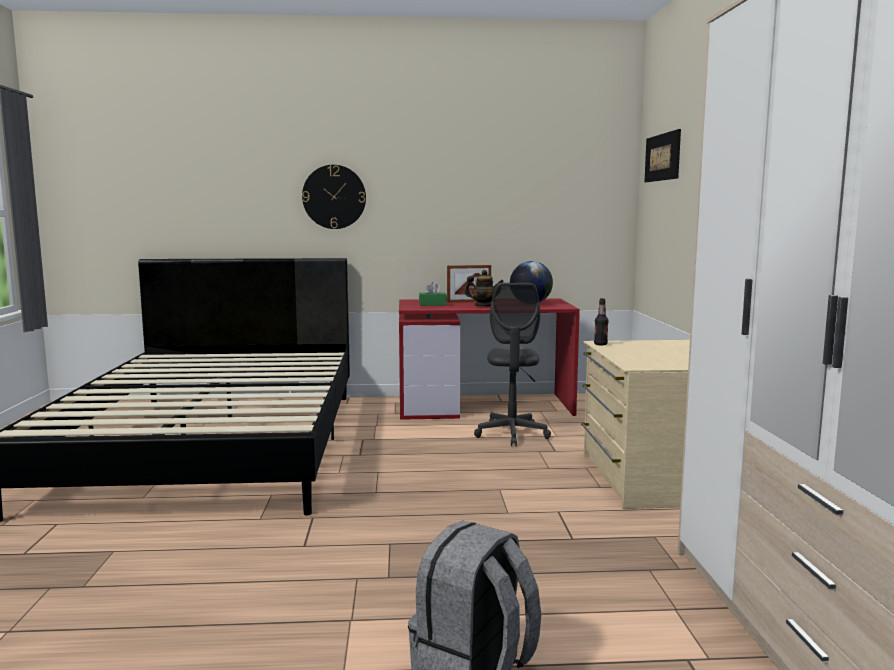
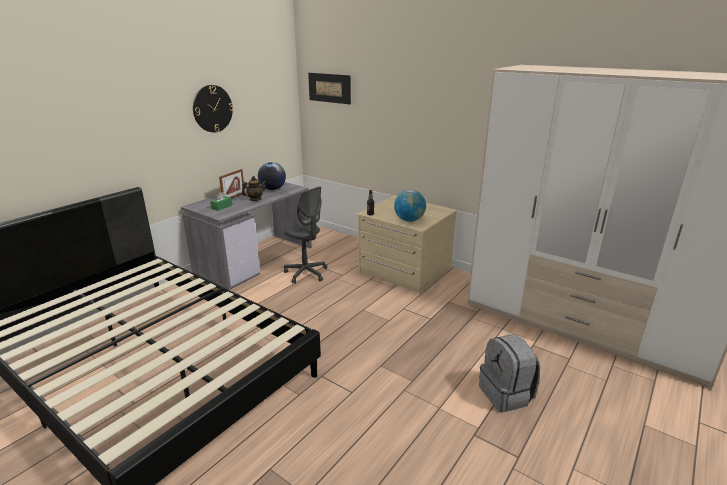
camera: 50 degrees left, 15 degrees up
wall clock [302,165,366,229] -> wall clock moved to [193,85,233,132]
red desk [399,298,580,420] -> grey desk [181,182,312,290]
none -> globe [394,190,426,222]

